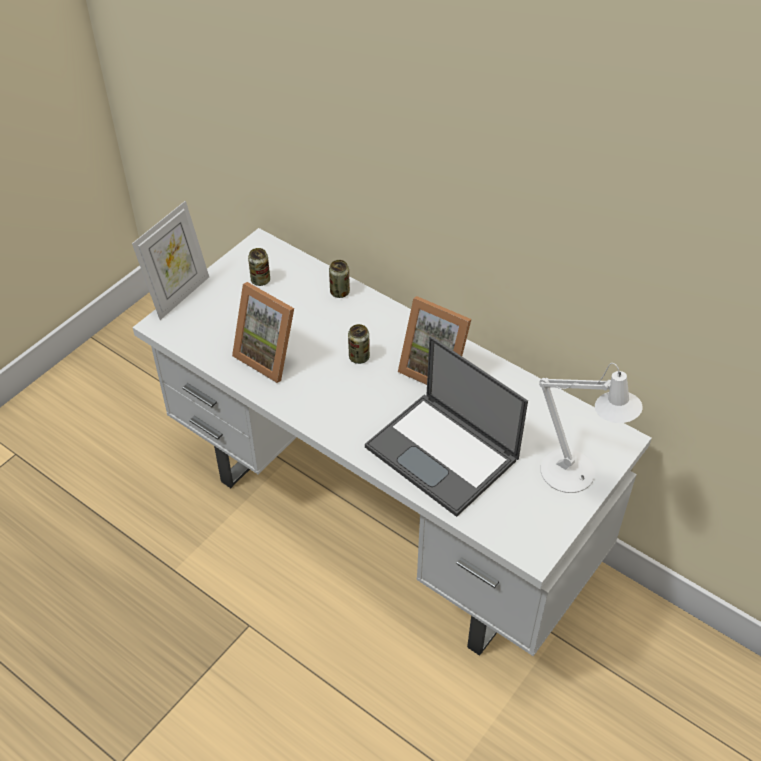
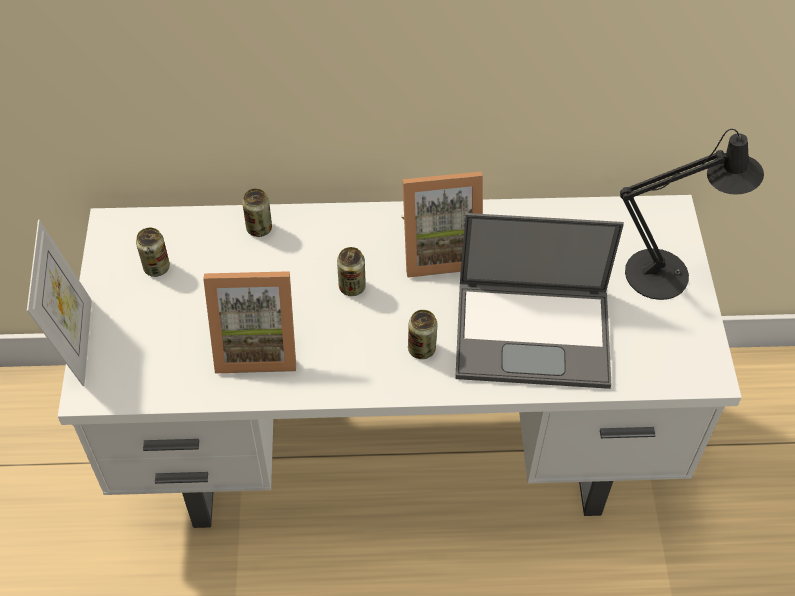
camera: 40 degrees left, 5 degrees up
white table lamp [539,363,643,493] -> black table lamp [620,129,764,300]
none -> can [408,310,438,359]

